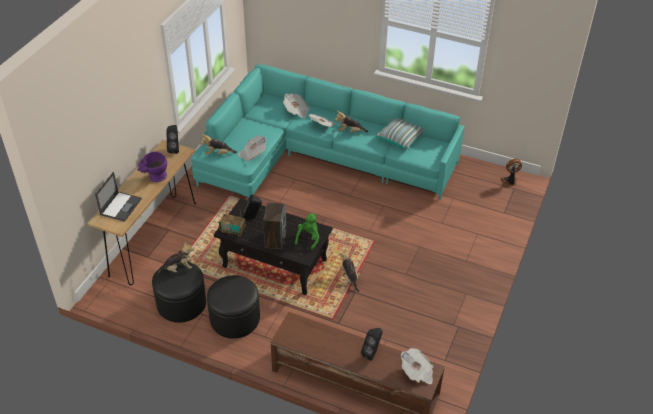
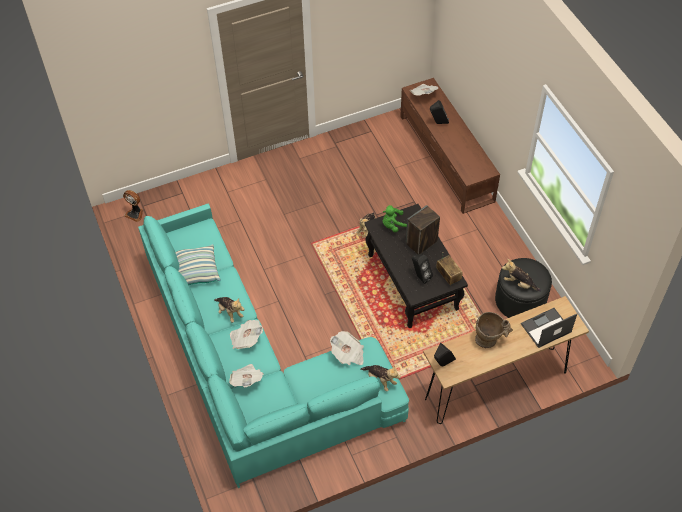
camera: 135 degrees left, 10 degrees up
purple vase [137,152,167,182] -> beige vase [475,312,513,348]
black ottoman [207,275,260,339] -> none

